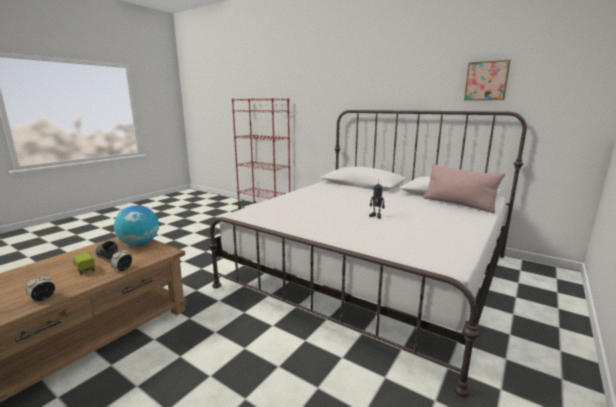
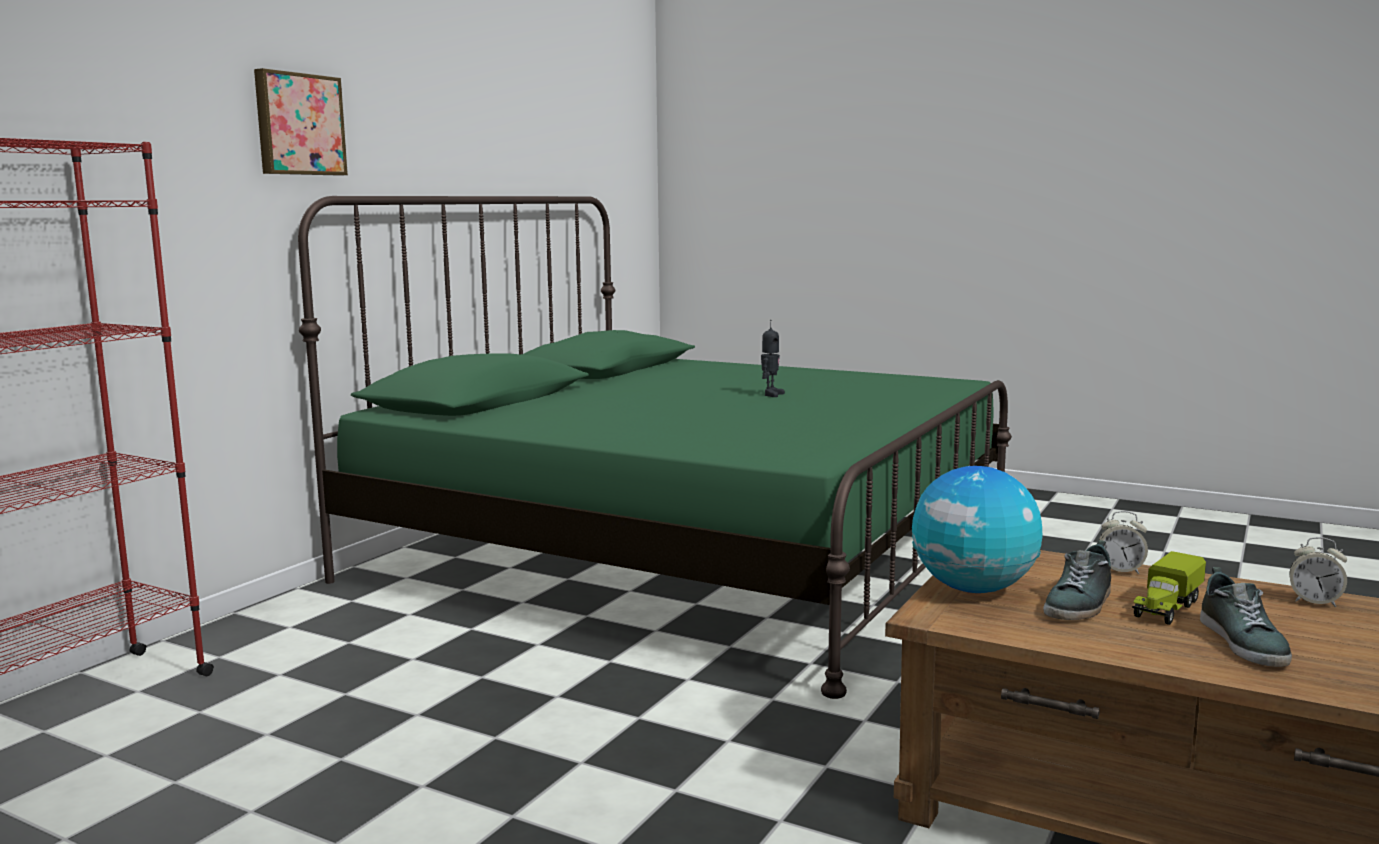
camera: 95 degrees left, 5 degrees down
white bed [208,110,527,397] -> green bed [298,196,1012,699]
pink pillow [423,164,505,213] -> none
picture [464,60,511,100] -> picture moved to [254,68,348,176]
none -> shoe [1200,567,1292,667]

